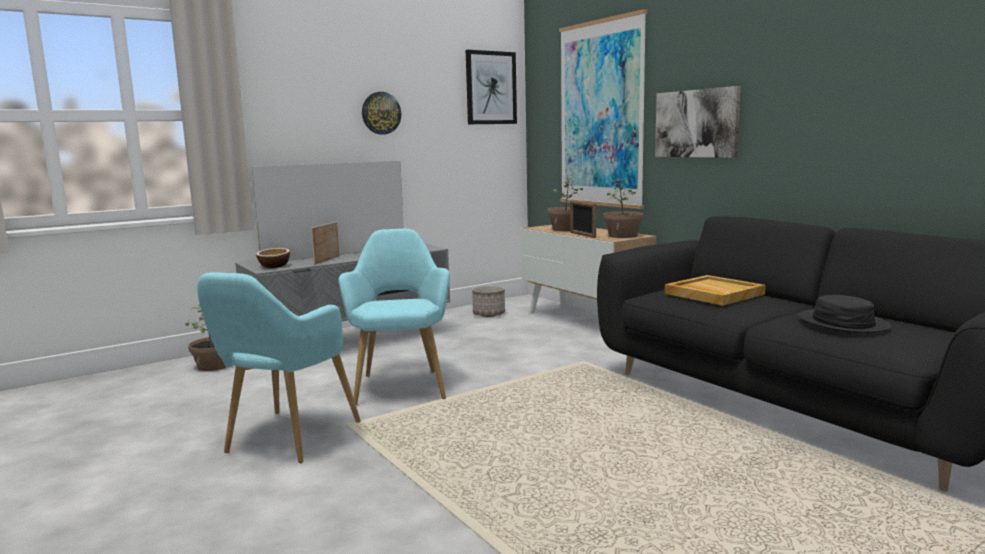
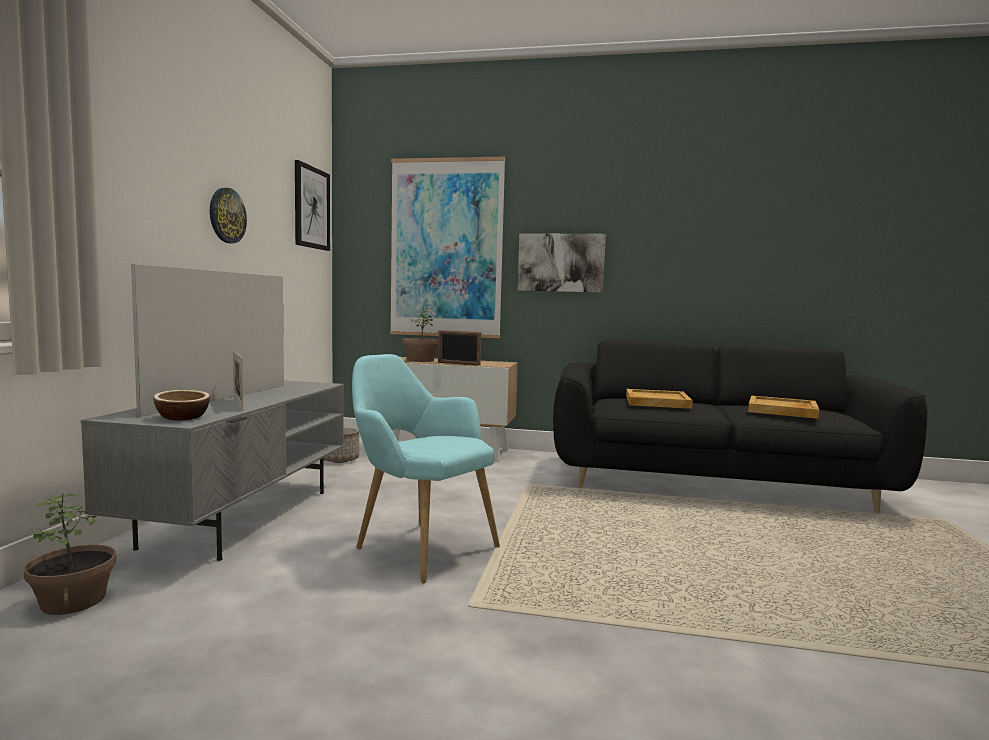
camera: 45 degrees left, 5 degrees down
turquoise armchair [197,272,361,463] -> none
potted plant [603,177,643,238] -> none
black hat [798,295,892,333] -> beige tray [748,395,819,419]

